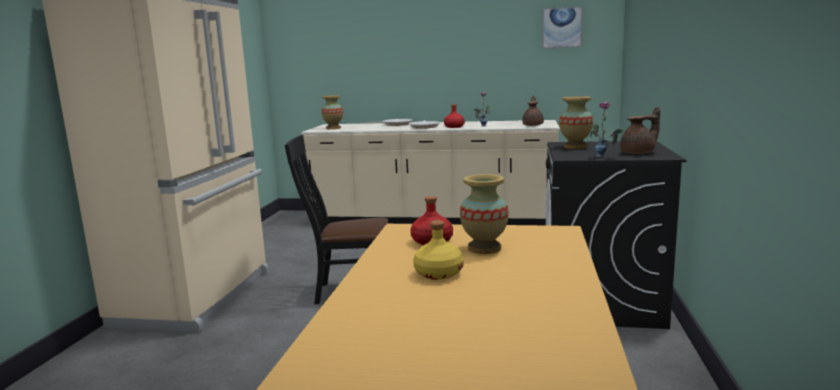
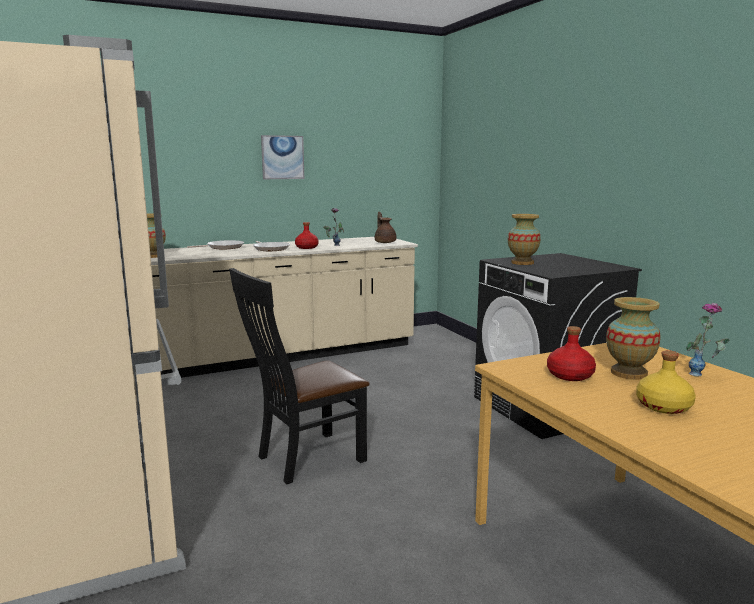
camera: 35 degrees left, 0 degrees up
picture [542,7,583,49] -> picture moved to [261,135,304,179]
vase [590,102,623,157] -> vase moved to [686,303,730,377]
brown teapot [620,107,660,154] -> none

